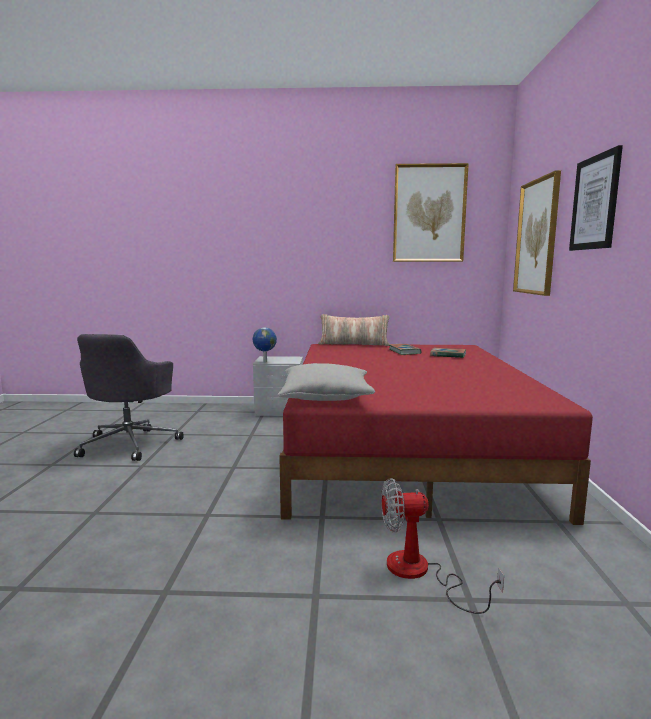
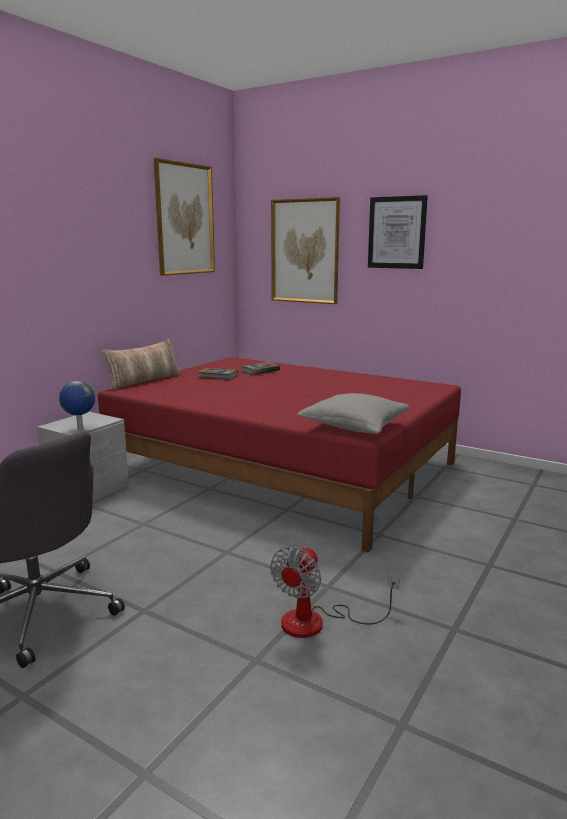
camera: 60 degrees left, 5 degrees up
fan [381,478,504,614] -> fan moved to [270,546,400,638]

